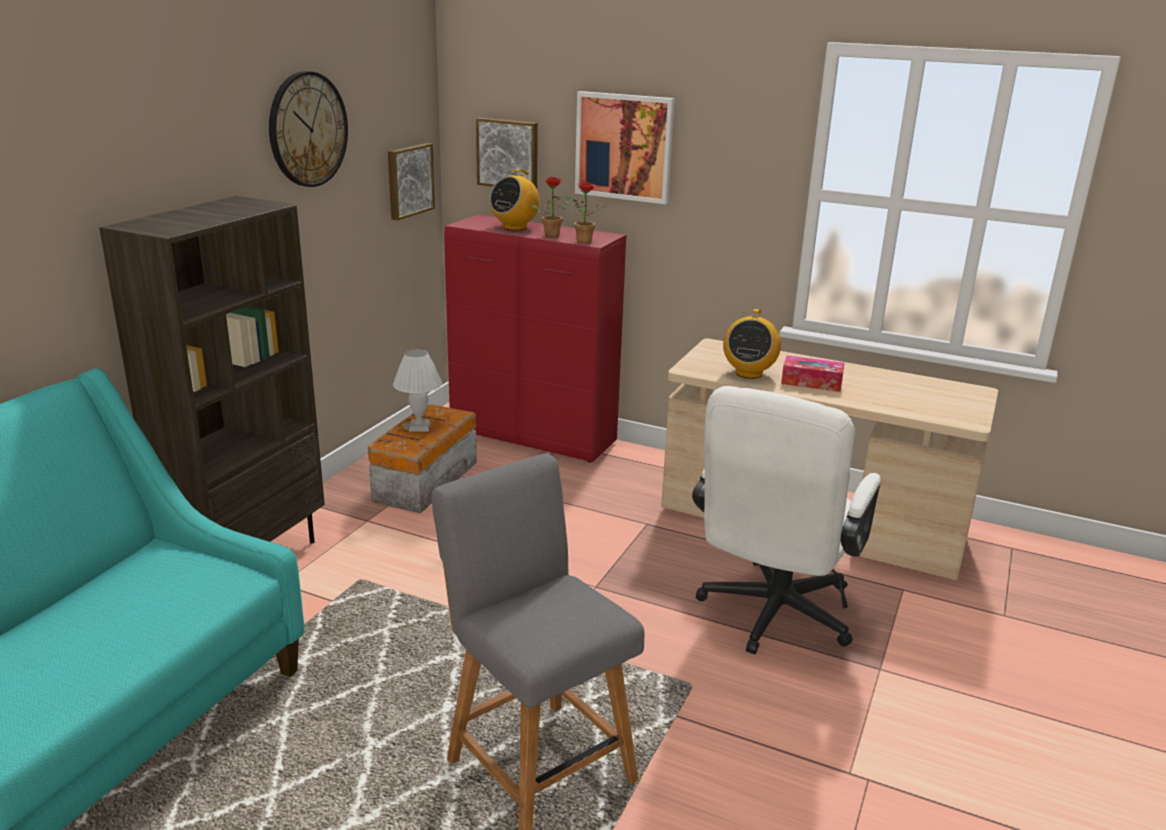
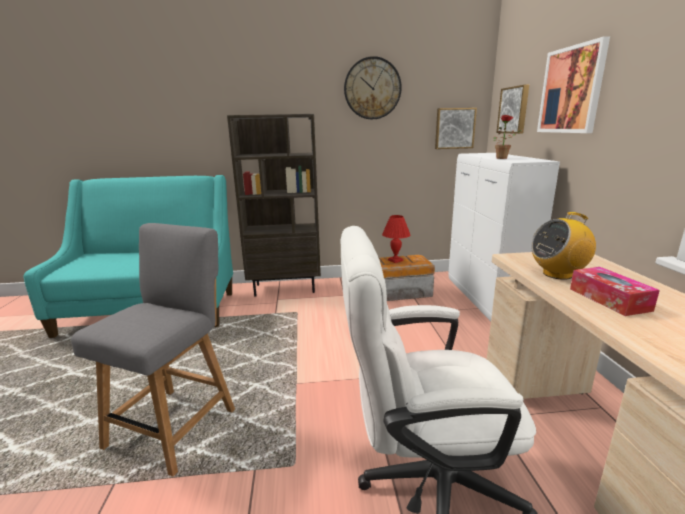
camera: 60 degrees right, 5 degrees down
white table lamp [393,349,442,431] -> red table lamp [382,215,410,263]
red cabinet [444,215,626,463] -> white cabinet [448,153,560,321]
radio [489,169,540,230] -> none
potted plant [573,181,607,244] -> none

